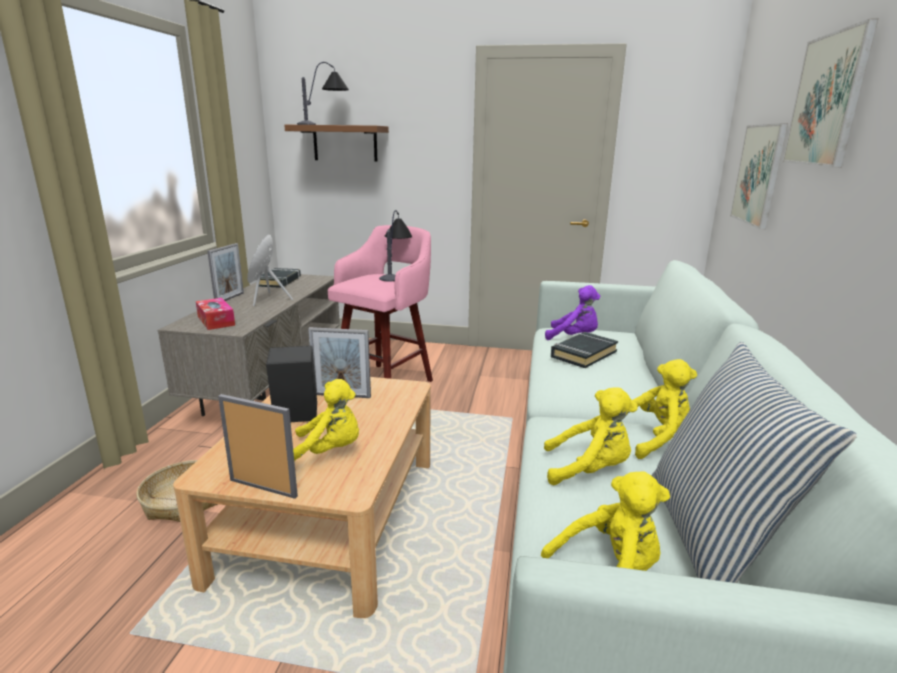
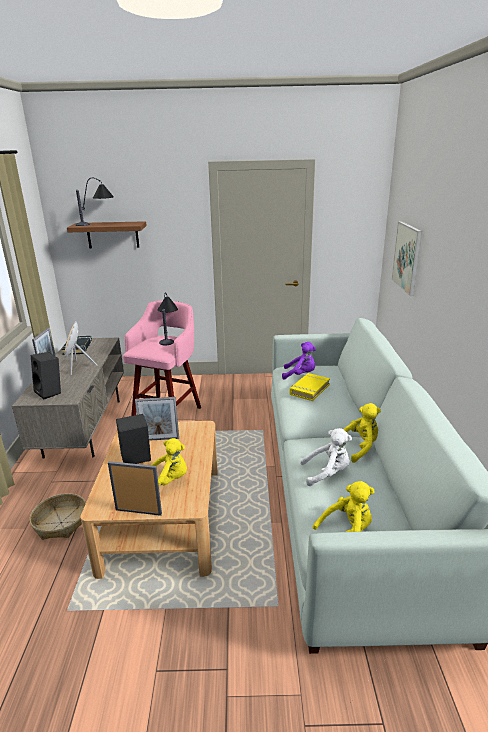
camera: 10 degrees left, 5 degrees up
tissue box [196,298,235,330] -> black speaker [31,352,61,399]
yellow plush toy [544,387,638,485] -> white plush toy [300,428,352,486]
black book [551,332,618,368] -> yellow book [289,373,330,401]
pillow [651,342,857,583] -> none
picture [782,18,878,168] -> none

